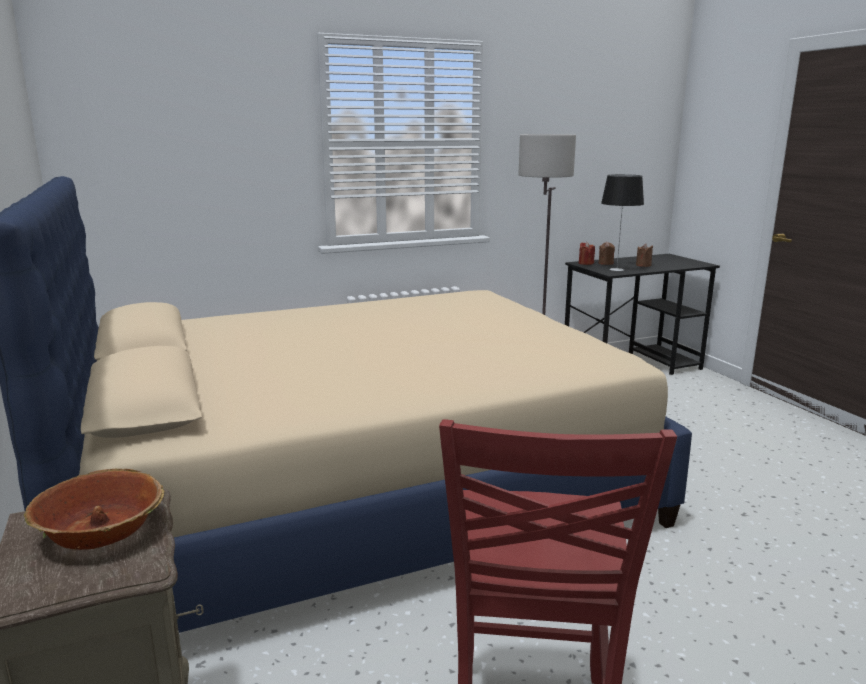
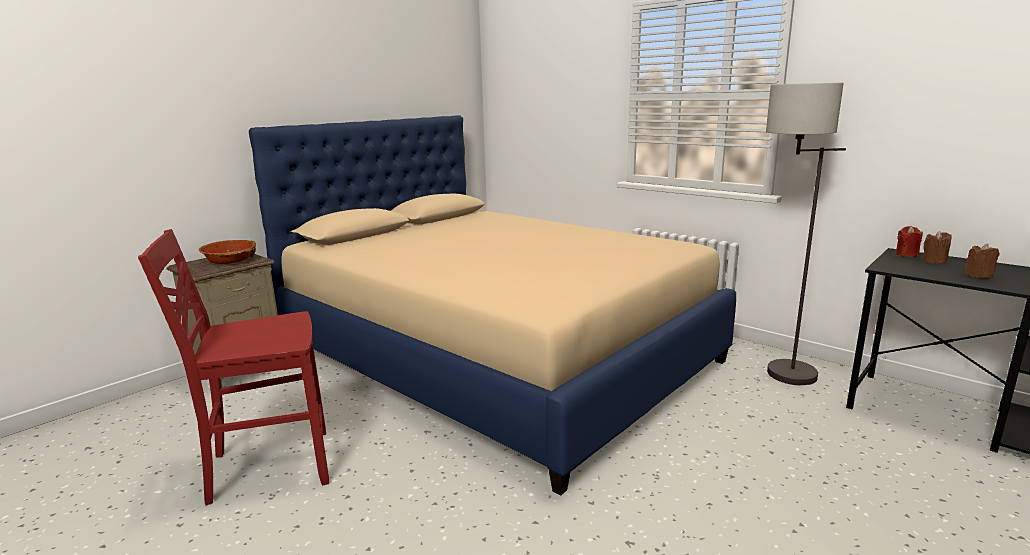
camera: 65 degrees right, 0 degrees up
table lamp [601,174,644,271] -> none

